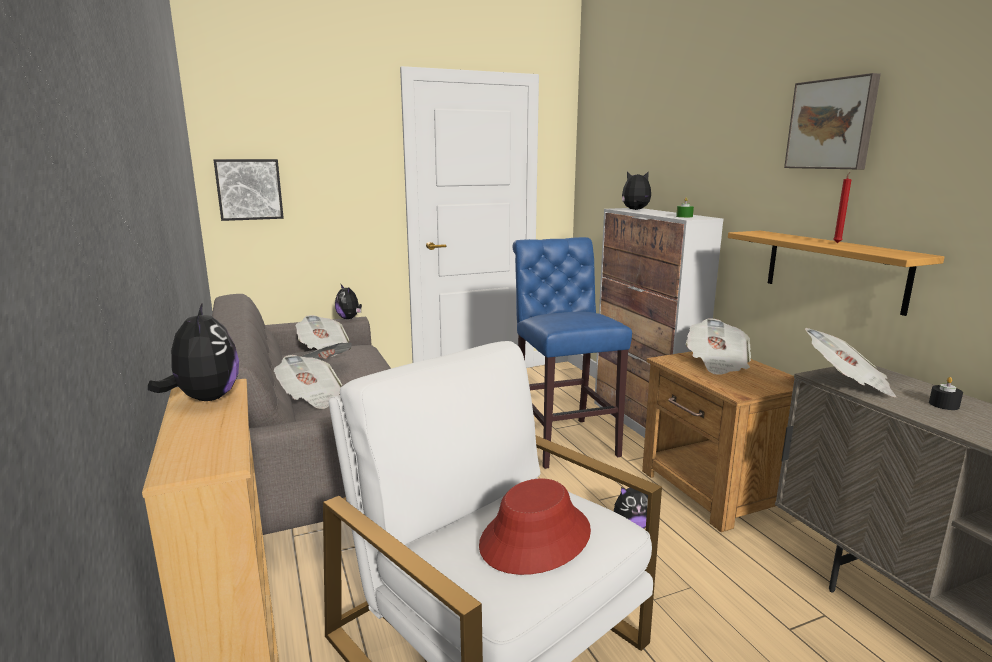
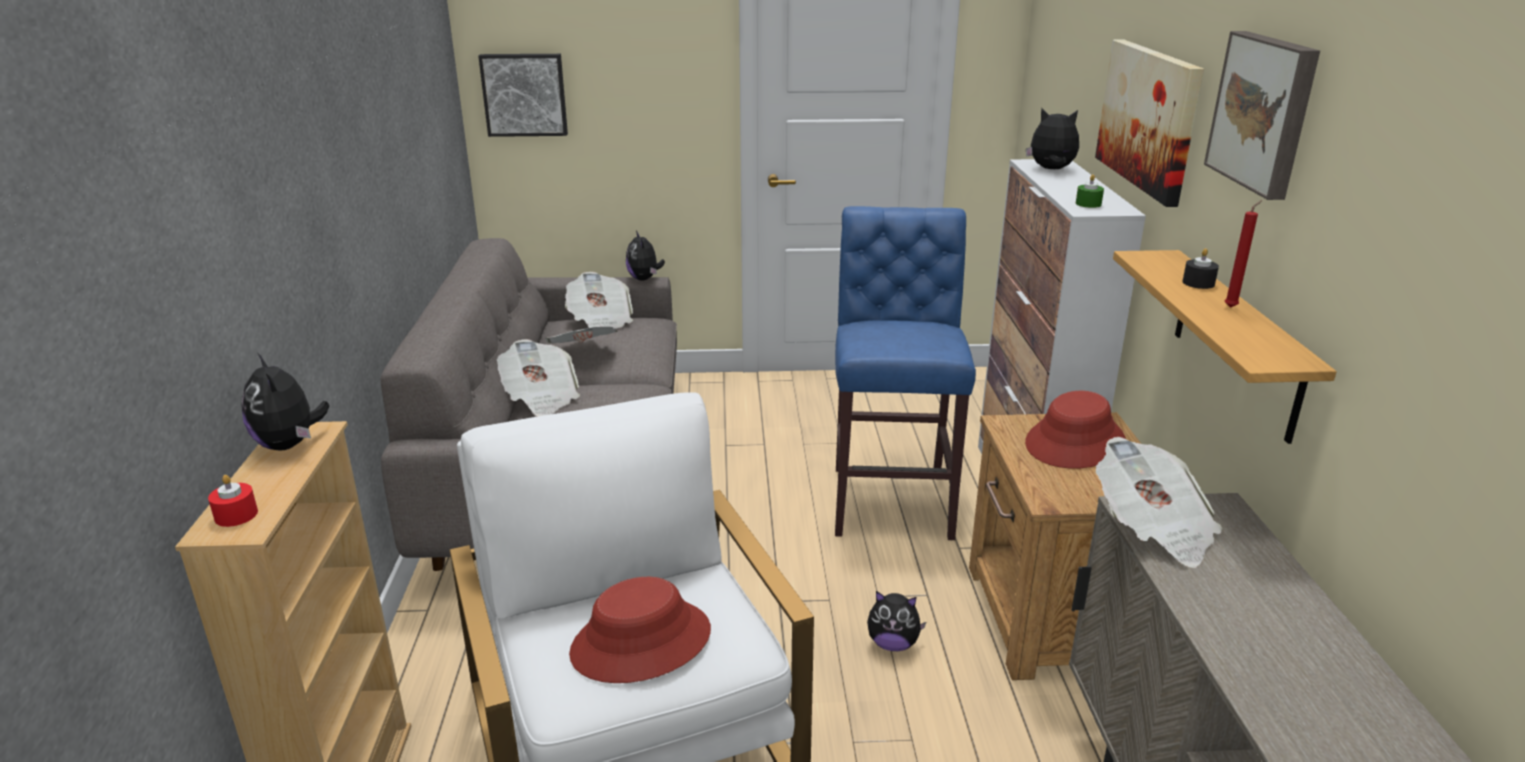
camera: 20 degrees right, 10 degrees up
plush toy [148,302,239,401] -> plush toy turned 150 degrees clockwise [242,354,329,451]
newspaper [686,318,751,375] -> red hat [1025,391,1126,468]
black candle [929,377,963,410] -> black candle moved to [1182,248,1219,289]
none -> red candle [208,475,258,527]
none -> picture [1095,39,1204,207]

